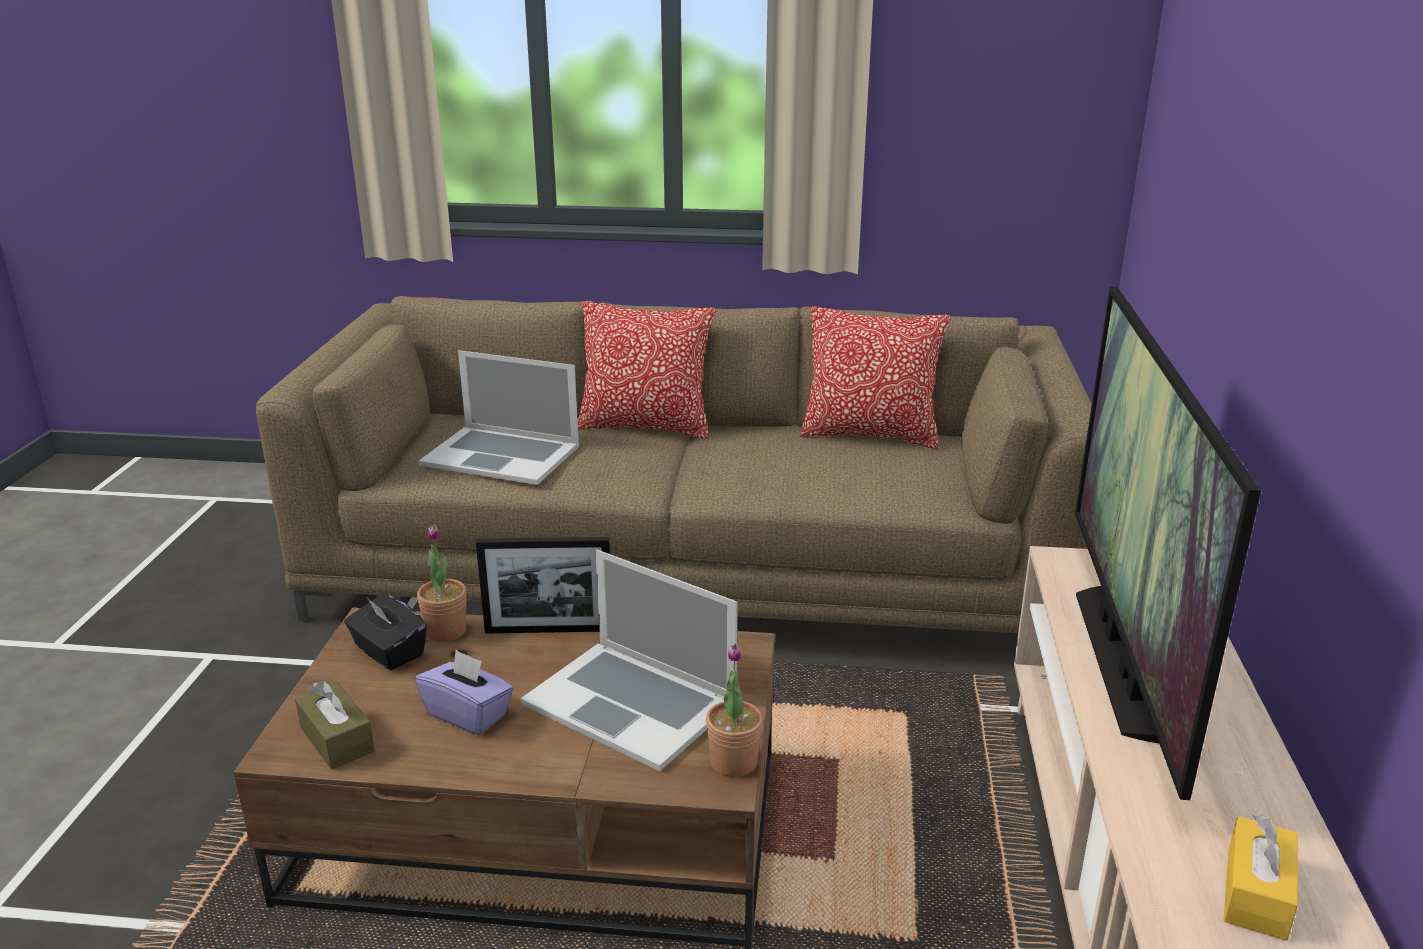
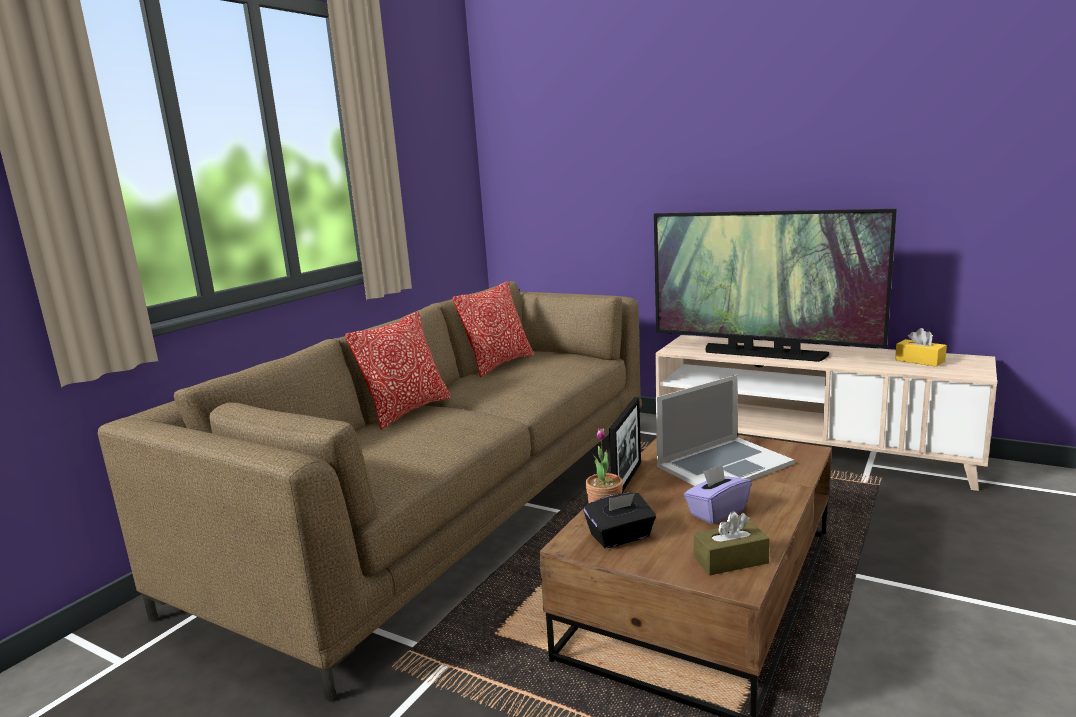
camera: 65 degrees left, 10 degrees down
laptop [419,350,579,485] -> none
potted plant [706,643,763,777] -> none

